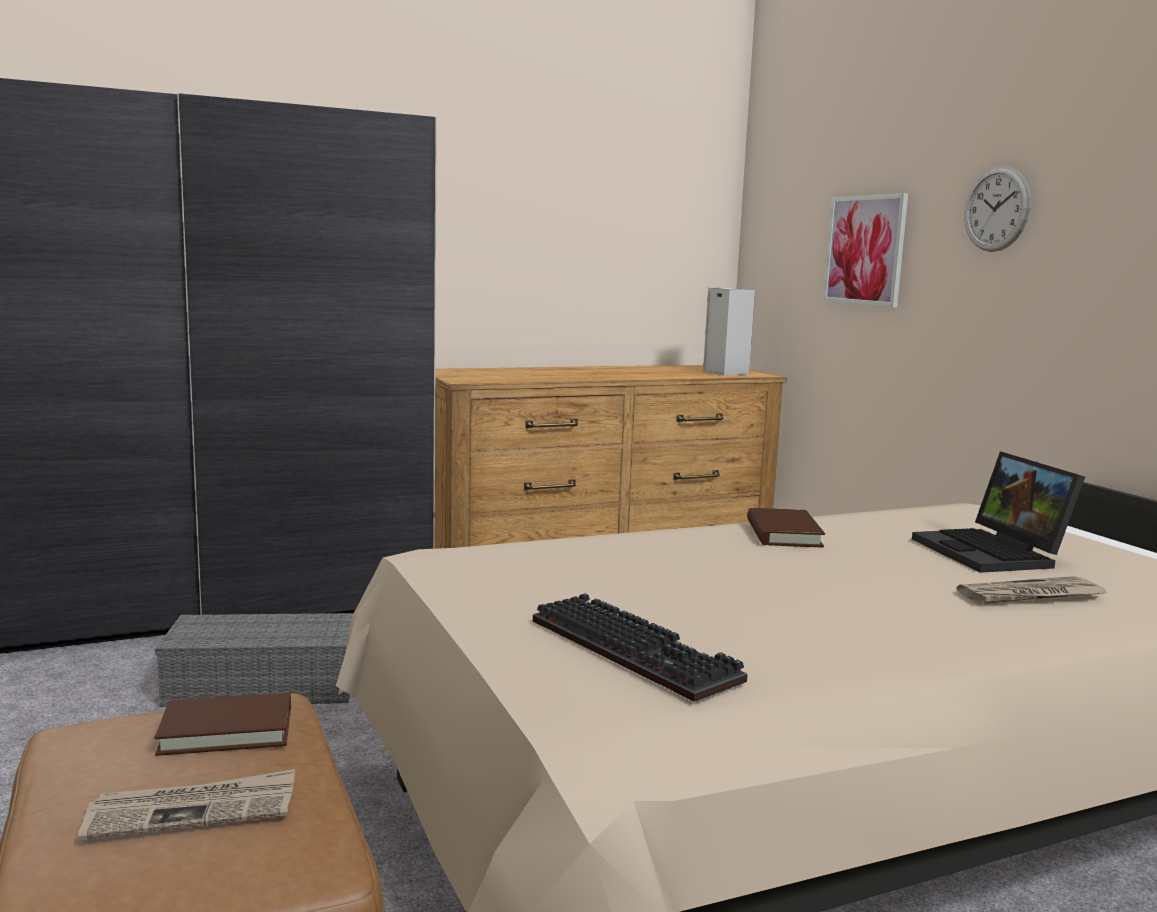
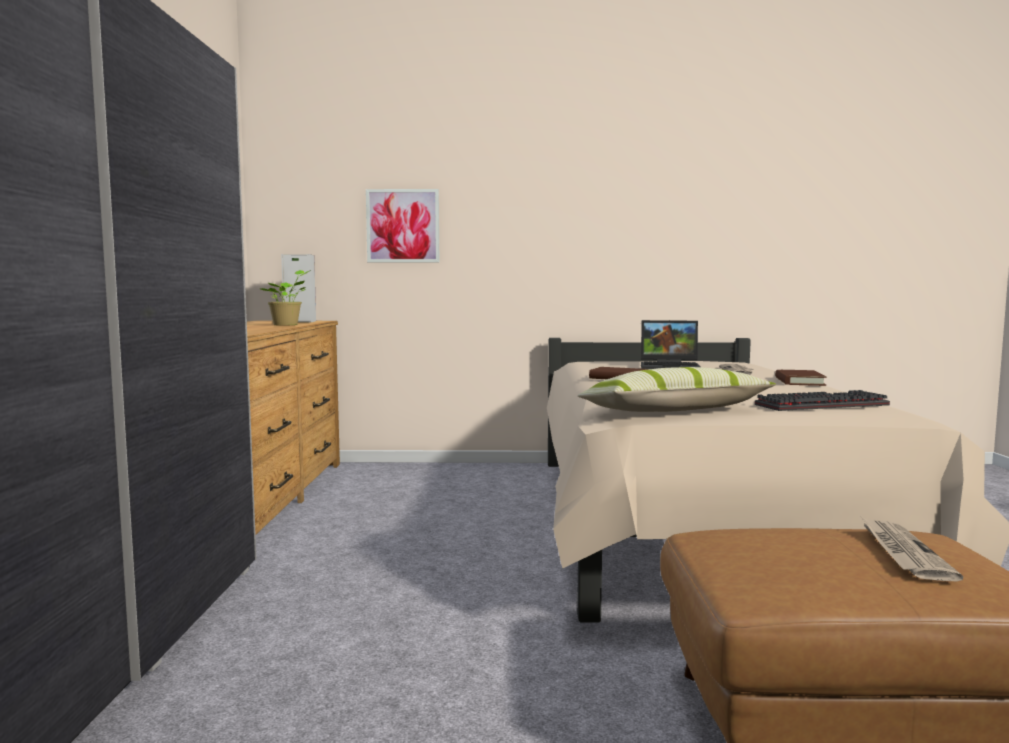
camera: 65 degrees left, 5 degrees down
brown book [154,693,291,756] -> brown book moved to [775,370,827,386]
grey storage box [155,613,354,707] -> none
wall clock [964,166,1031,252] -> none
none -> potted plant [261,270,311,326]
none -> pillow [577,367,776,412]

